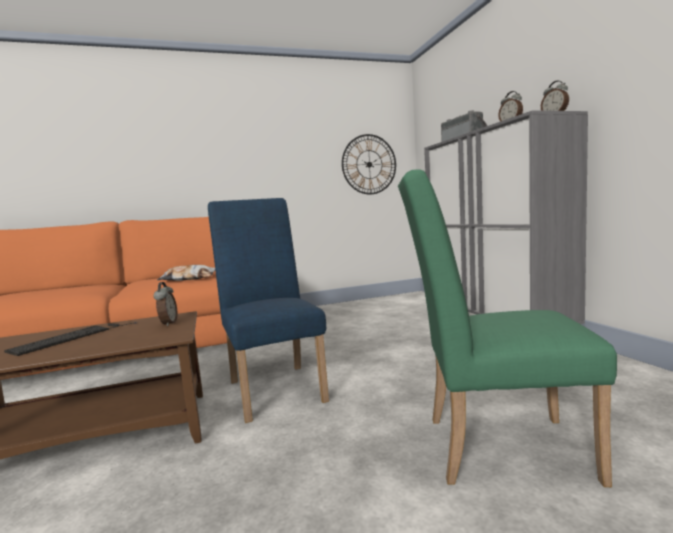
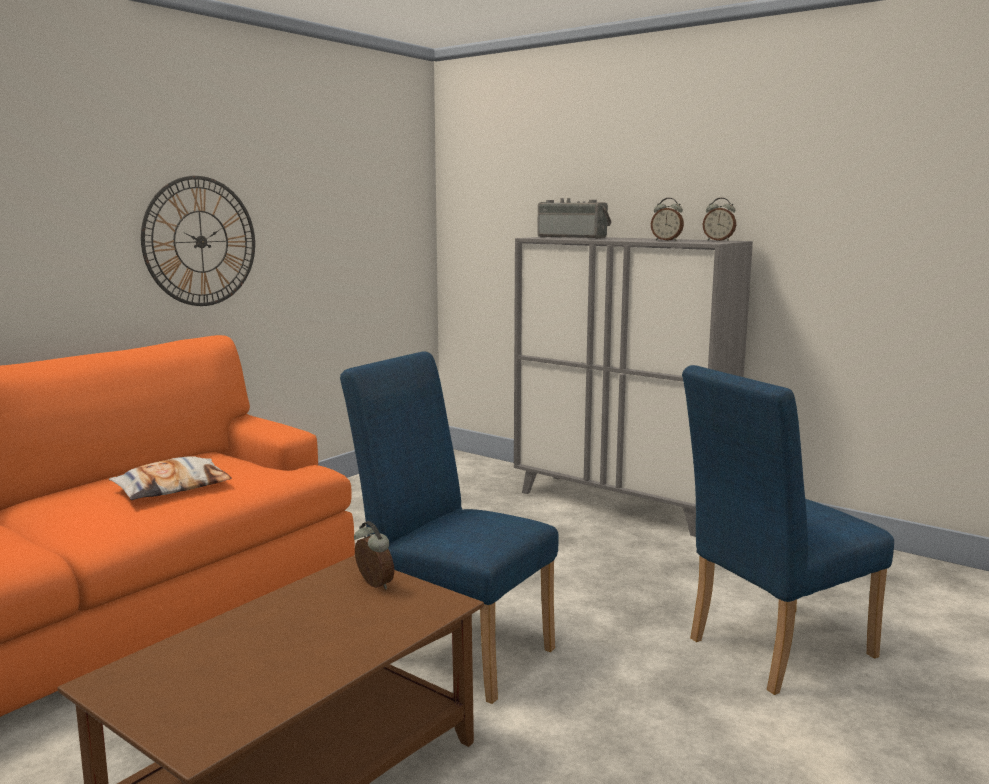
camera: 35 degrees left, 5 degrees up
keyboard [4,322,137,356] -> none
wall clock [342,134,396,194] -> wall clock moved to [141,176,255,306]
green chair [398,169,617,487] -> blue chair [682,365,894,695]

